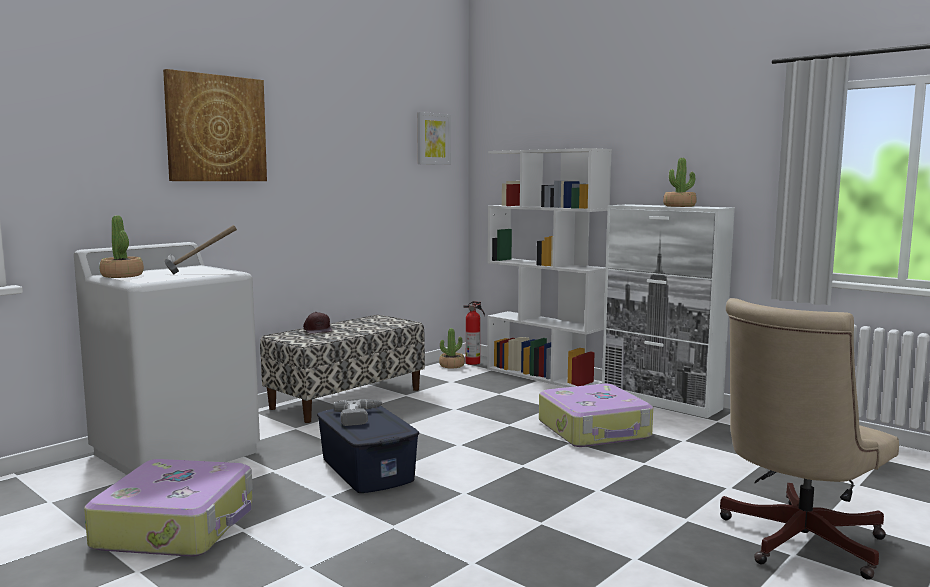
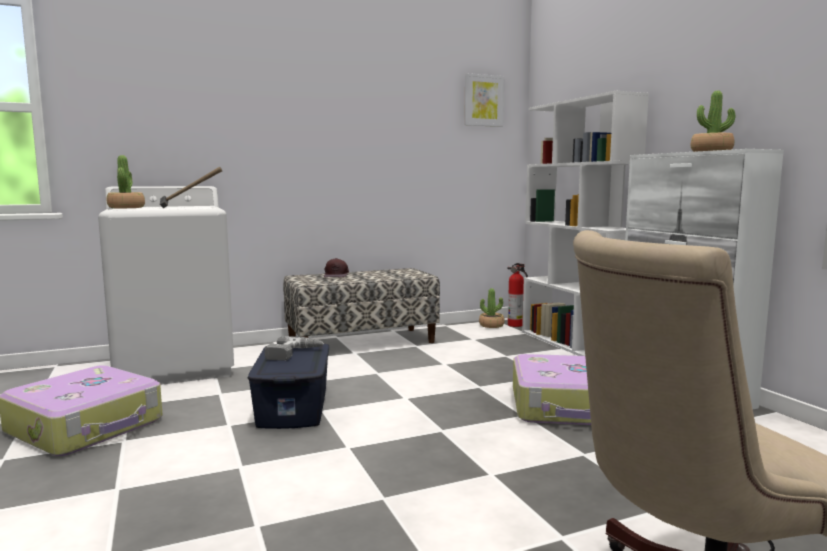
camera: 25 degrees right, 0 degrees up
picture [163,69,267,181] -> none

